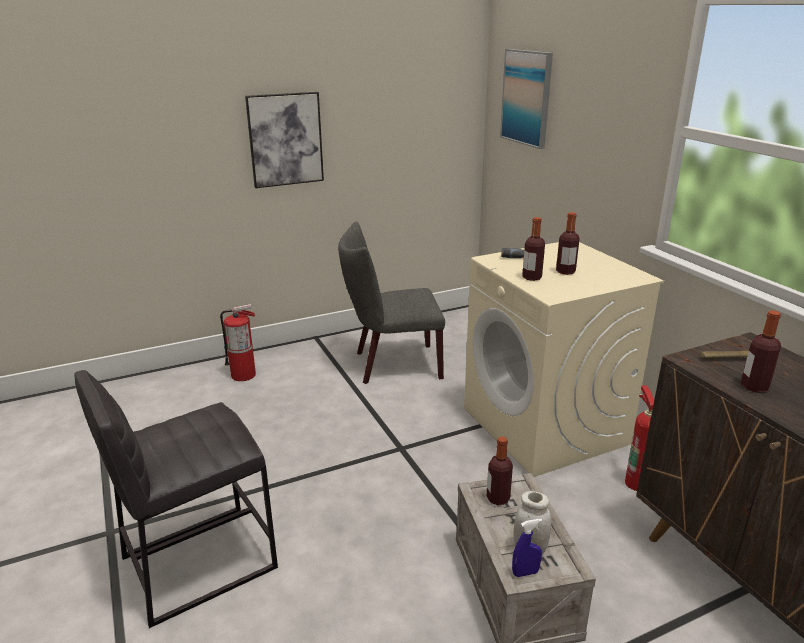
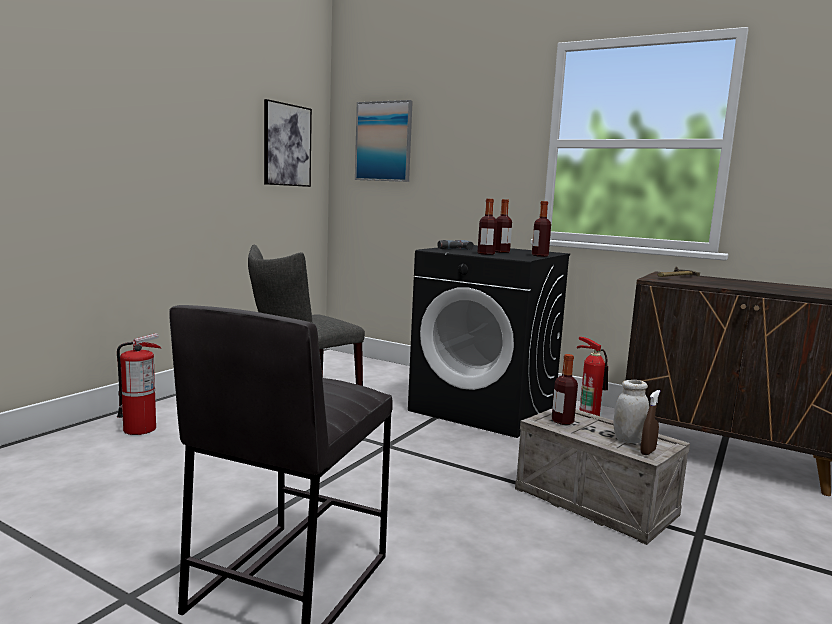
camera: 35 degrees left, 15 degrees down
picture [245,92,324,188] -> picture moved to [264,99,312,187]
beige washing machine [464,242,664,477] -> black washing machine [408,245,570,438]
blue spray bottle [512,519,542,577] -> brown spray bottle [640,390,661,455]
bottle [741,310,781,393] -> bottle moved to [532,201,551,257]

